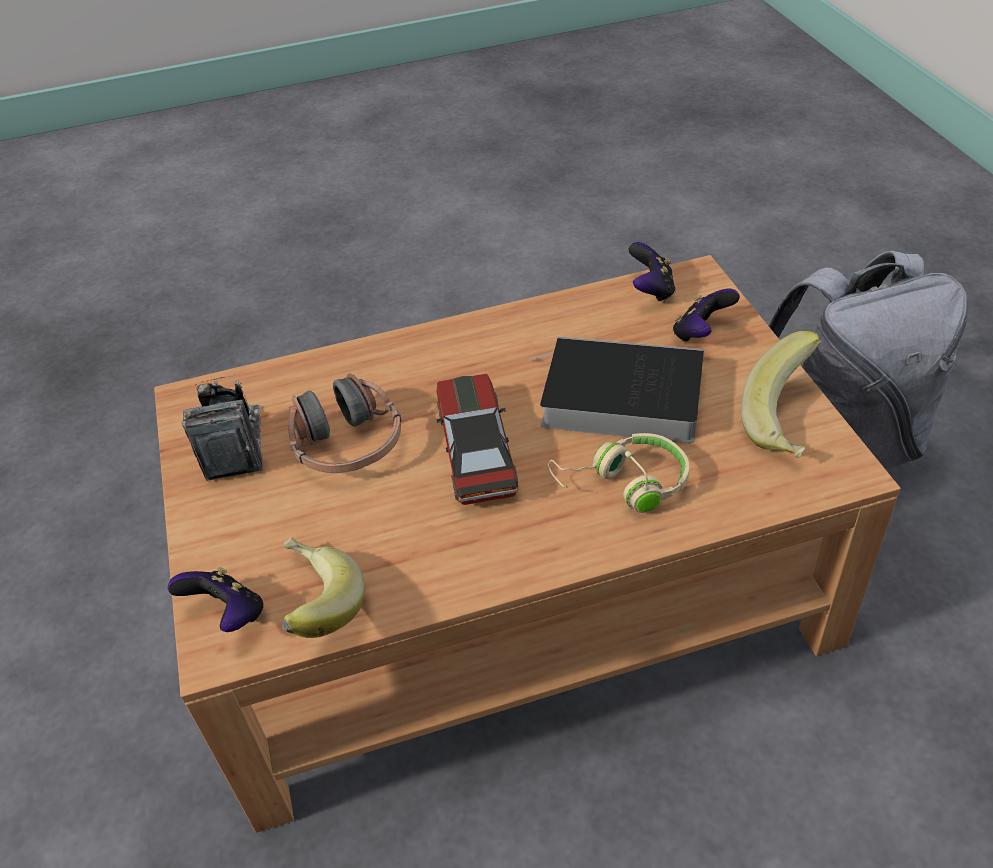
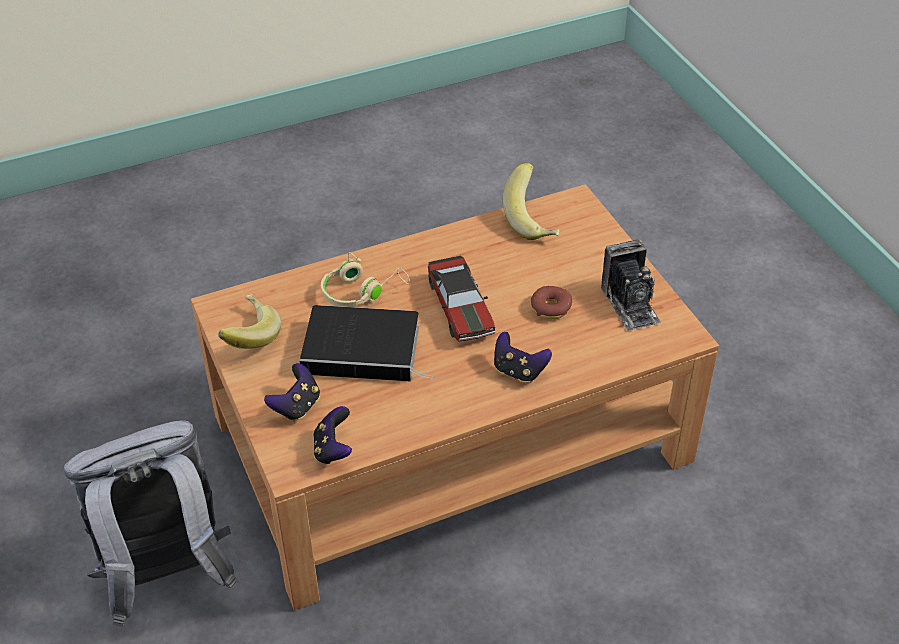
camera: 170 degrees right, 0 degrees up
game controller [168,567,264,632] -> game controller moved to [494,332,552,383]
headphones [288,373,402,473] -> donut [531,286,572,319]

